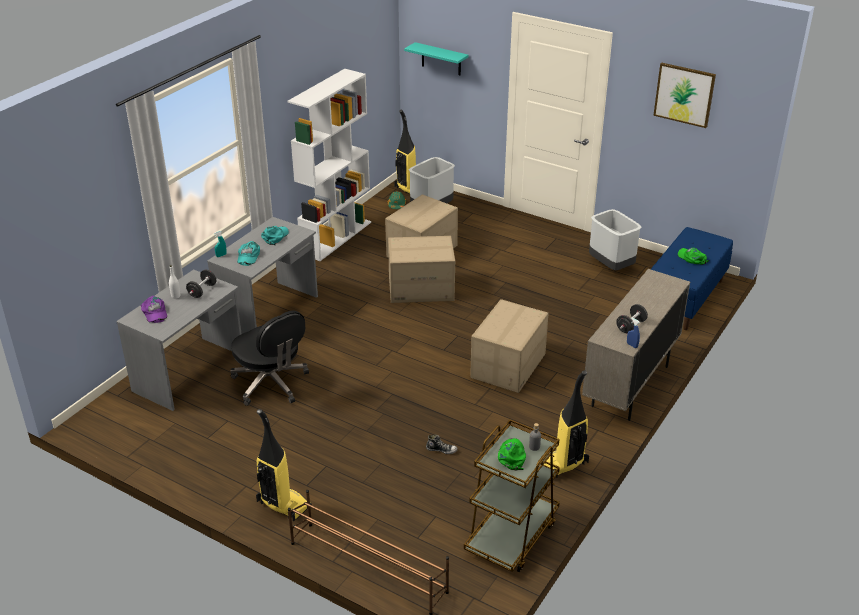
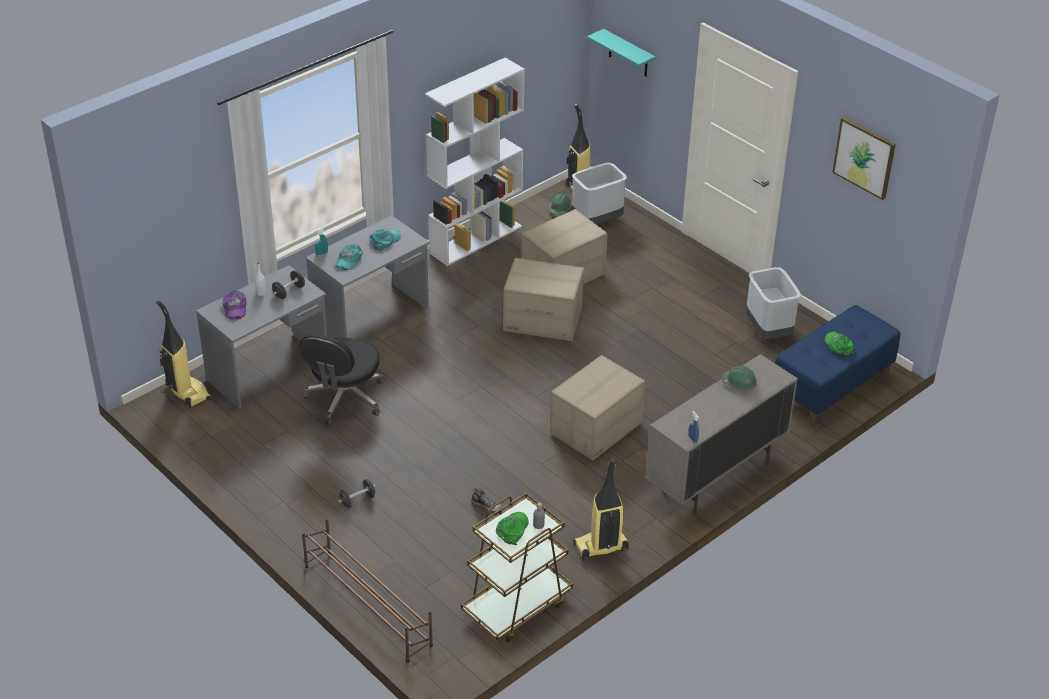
camera: 15 degrees right, 5 degrees up
black office chair [230,311,309,406] -> black office chair turned 45 degrees clockwise [299,334,384,425]
vacuum cleaner [256,409,312,522] -> vacuum cleaner moved to [156,300,211,408]
black dumbbell [616,304,648,333] -> black dumbbell moved to [338,479,376,508]
none -> green hard hat [722,366,757,390]

